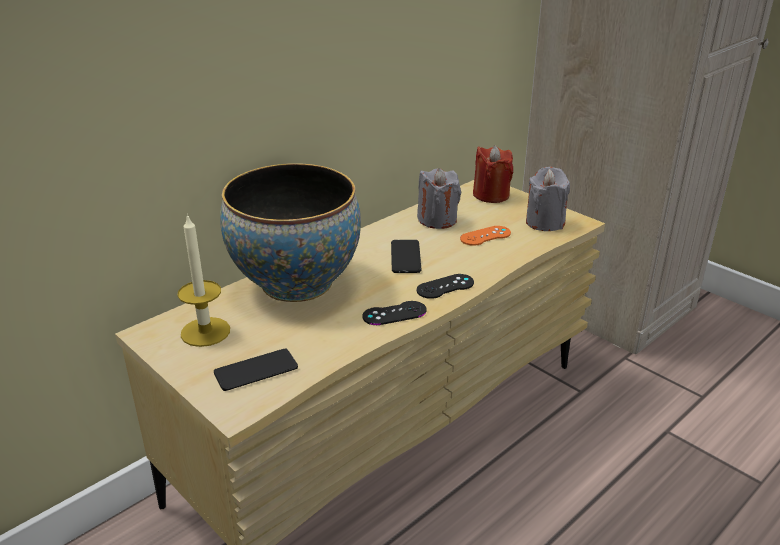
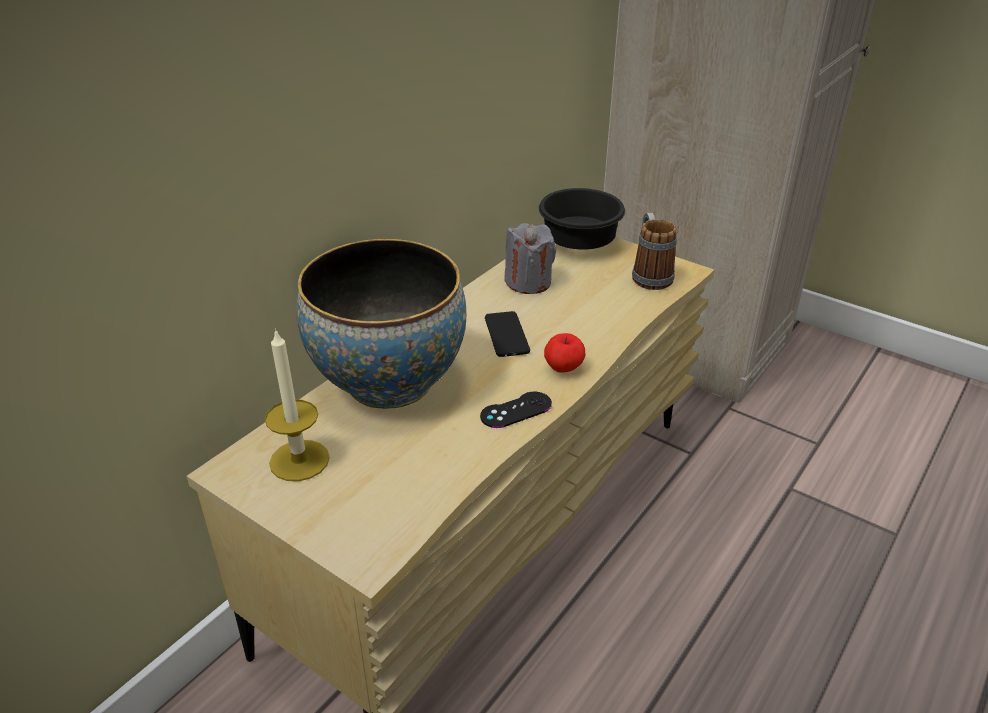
camera: 10 degrees left, 5 degrees up
phone [214,348,298,391] -> none
black game controller [417,274,474,299] -> apple [544,333,585,373]
orange game controller [460,226,511,246] -> none
red candle [473,145,513,203] -> black bowl [539,188,625,250]
grey candle [526,167,570,231] -> mug [632,213,677,290]

